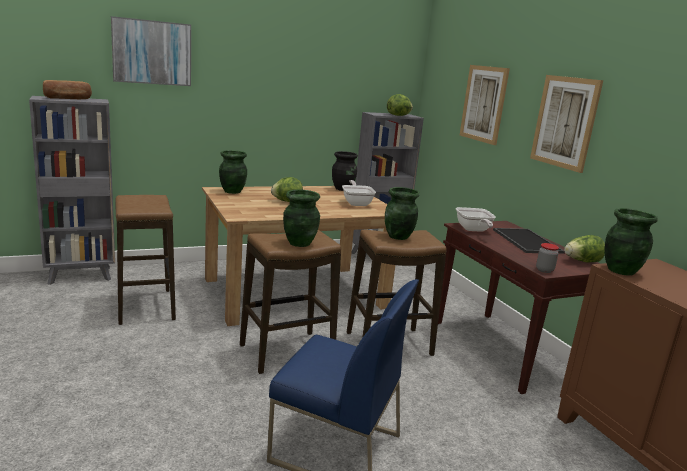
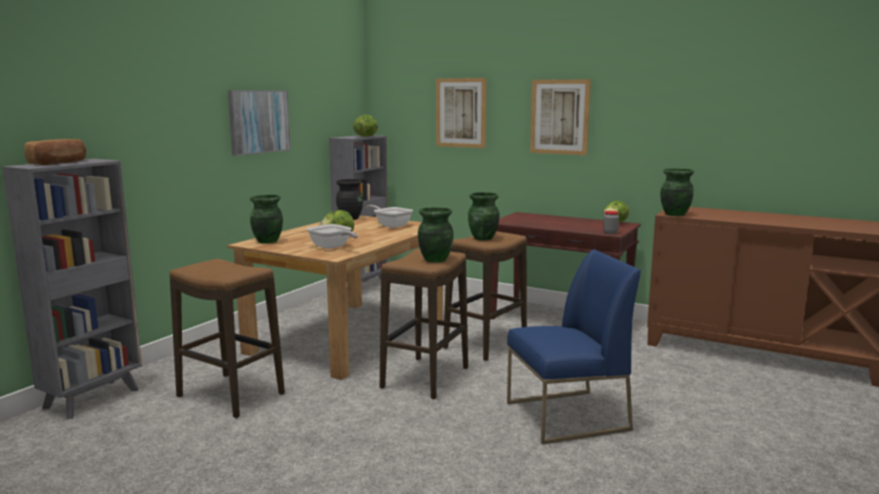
camera: 35 degrees left, 5 degrees down
picture [111,16,191,86] -> picture moved to [228,90,290,156]
frying pan [456,207,496,232] -> frying pan moved to [307,224,358,249]
tray [493,228,565,254] -> none

